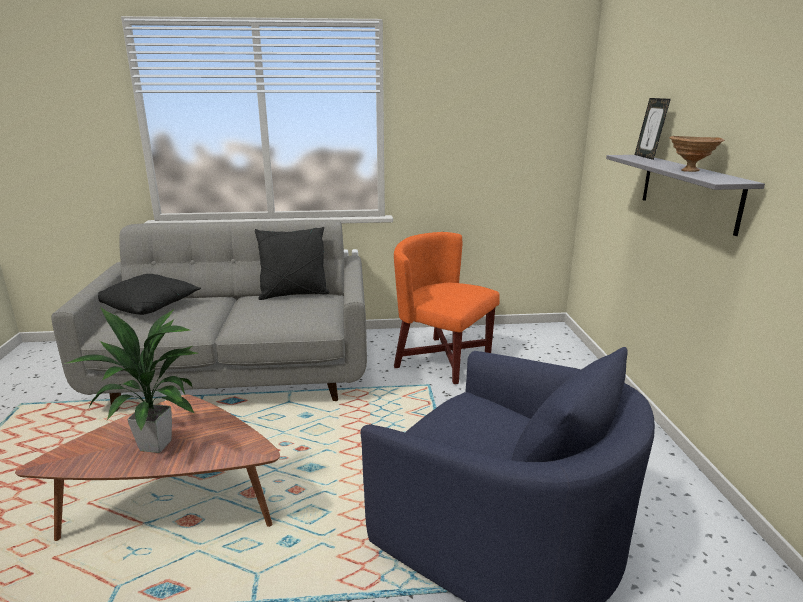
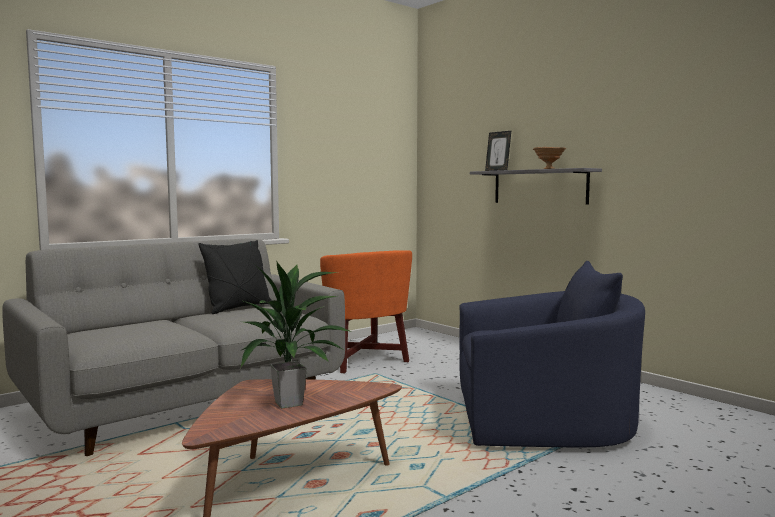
camera: 35 degrees left, 15 degrees down
black pillow [98,274,201,315] -> none
orange armchair [394,232,500,384] -> orange armchair turned 120 degrees counterclockwise [320,250,412,373]

